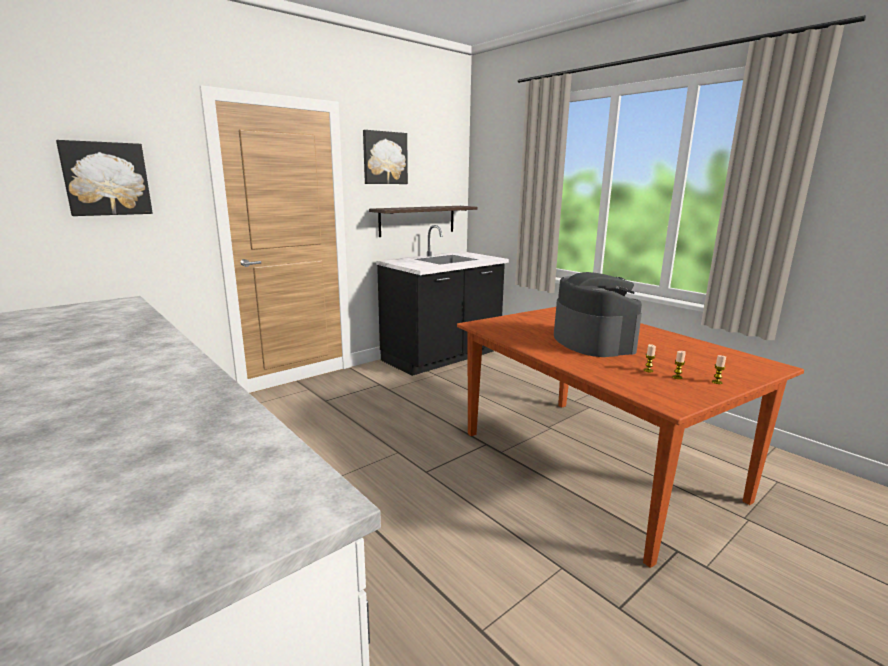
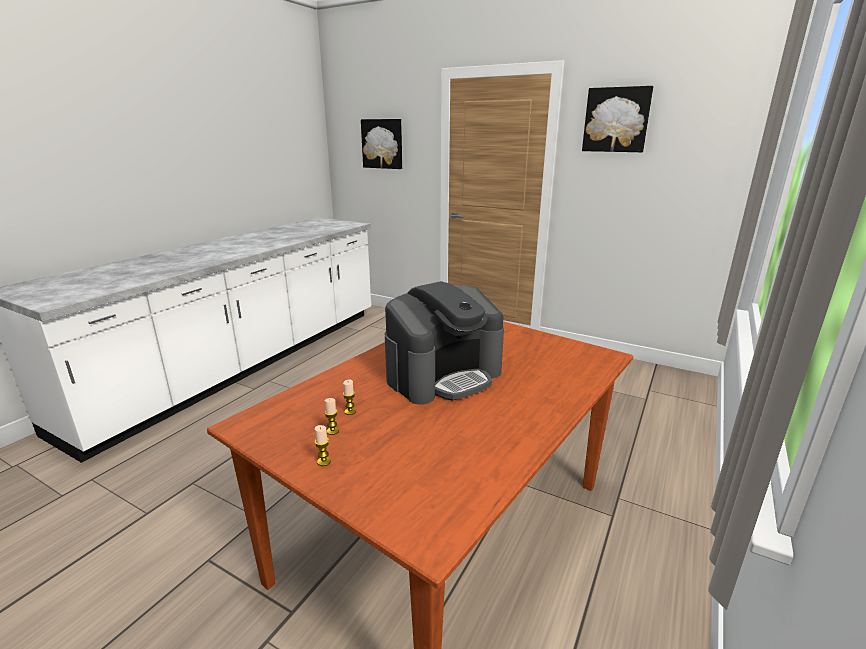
camera: 70 degrees right, 5 degrees up
shelf [369,206,477,237] -> none
black counter [376,225,509,376] -> none

